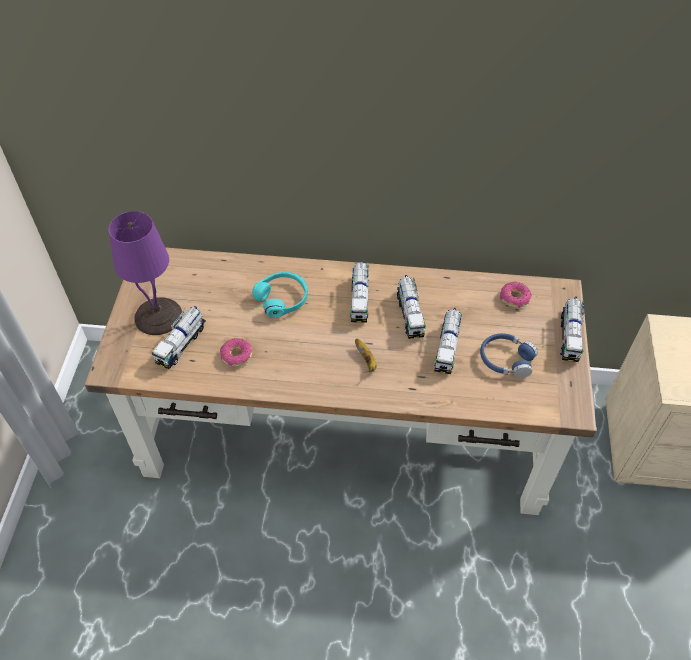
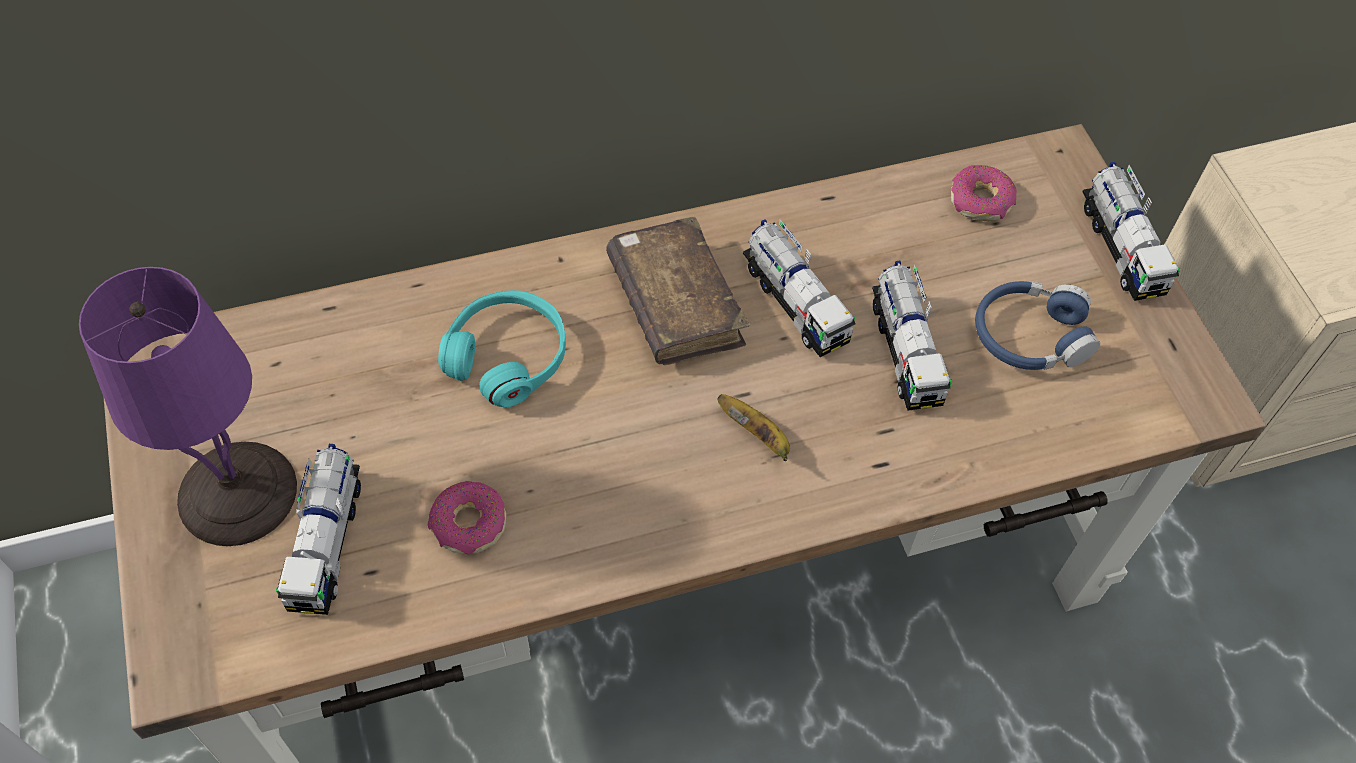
camera: 25 degrees left, 5 degrees up
toy truck [350,260,369,323] -> brown book [606,217,750,365]

